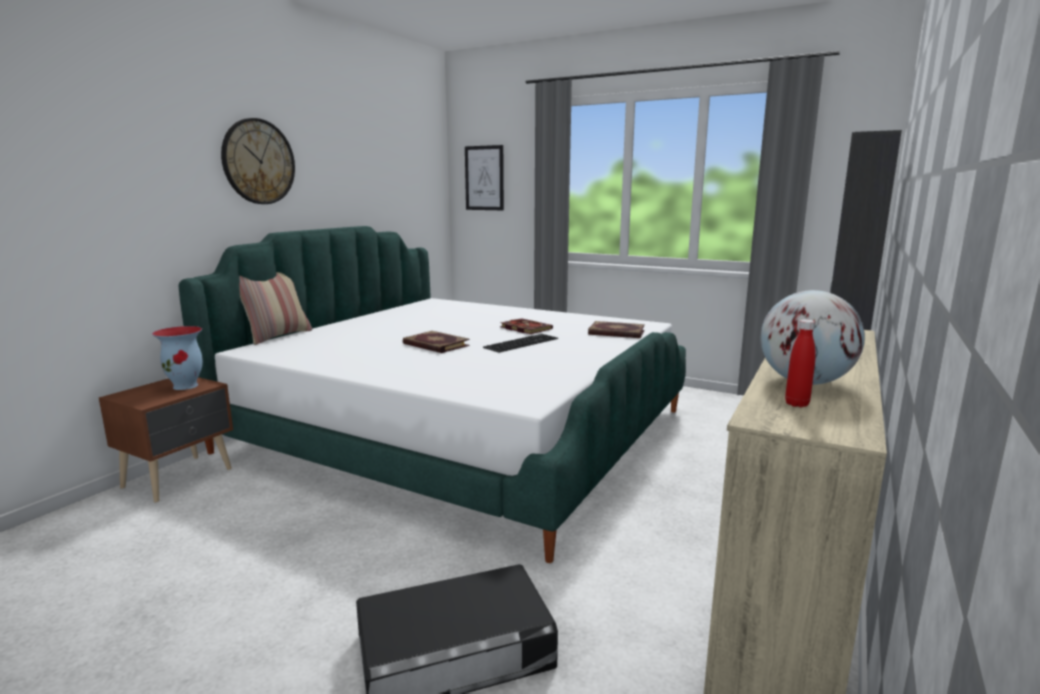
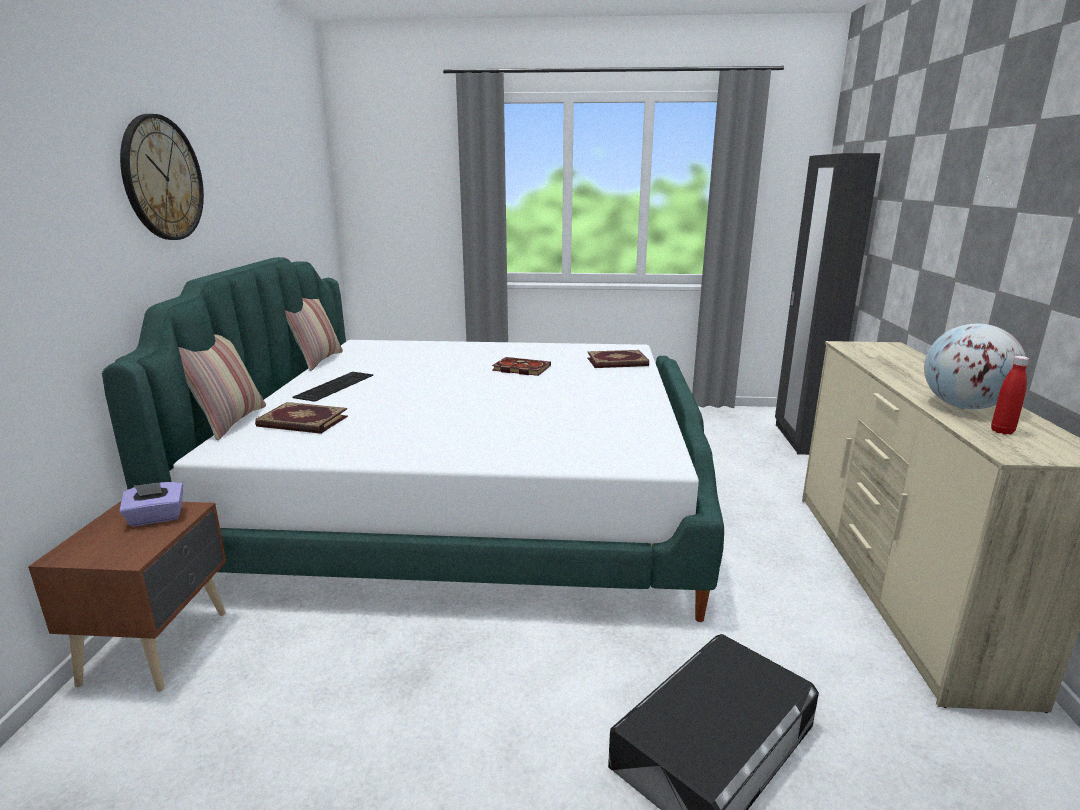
camera: 25 degrees left, 5 degrees up
vase [152,326,203,390] -> purple tissue box [119,482,183,527]
book [403,331,470,353] -> book moved to [255,402,348,434]
picture [465,145,504,210] -> none
keyboard [483,334,558,353] -> keyboard moved to [292,372,373,402]
none -> pillow [285,298,343,371]

